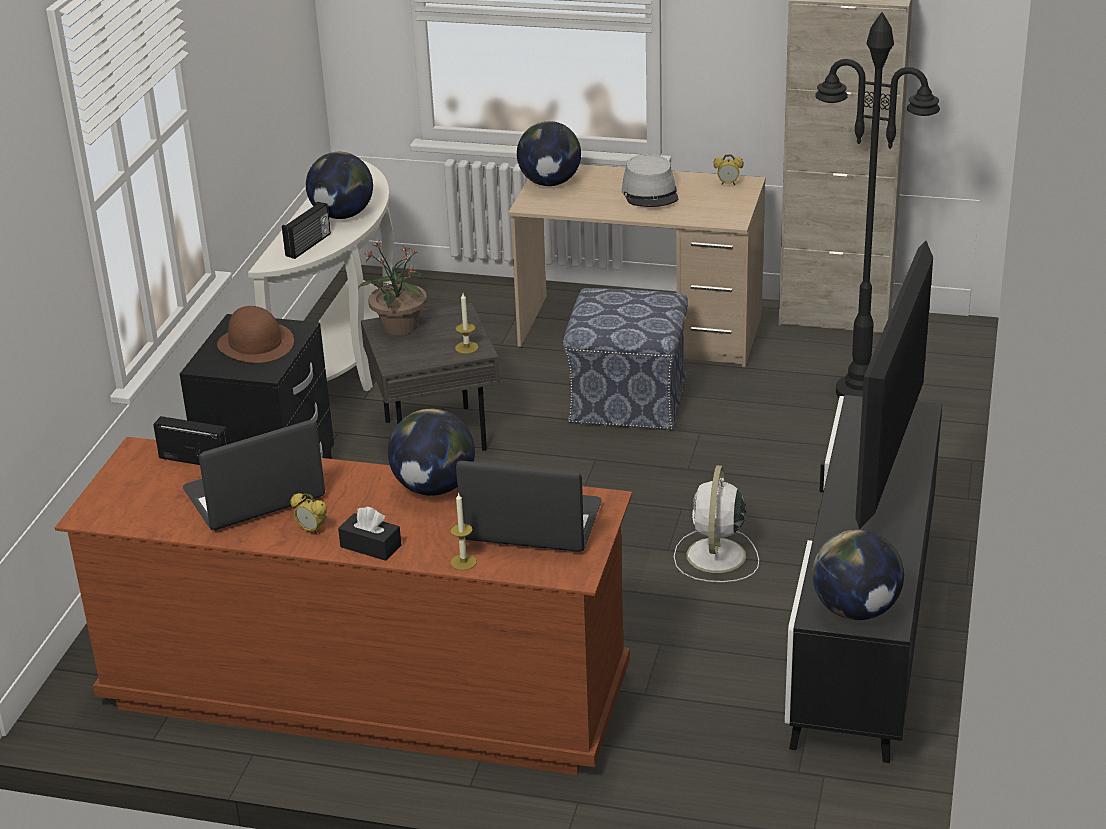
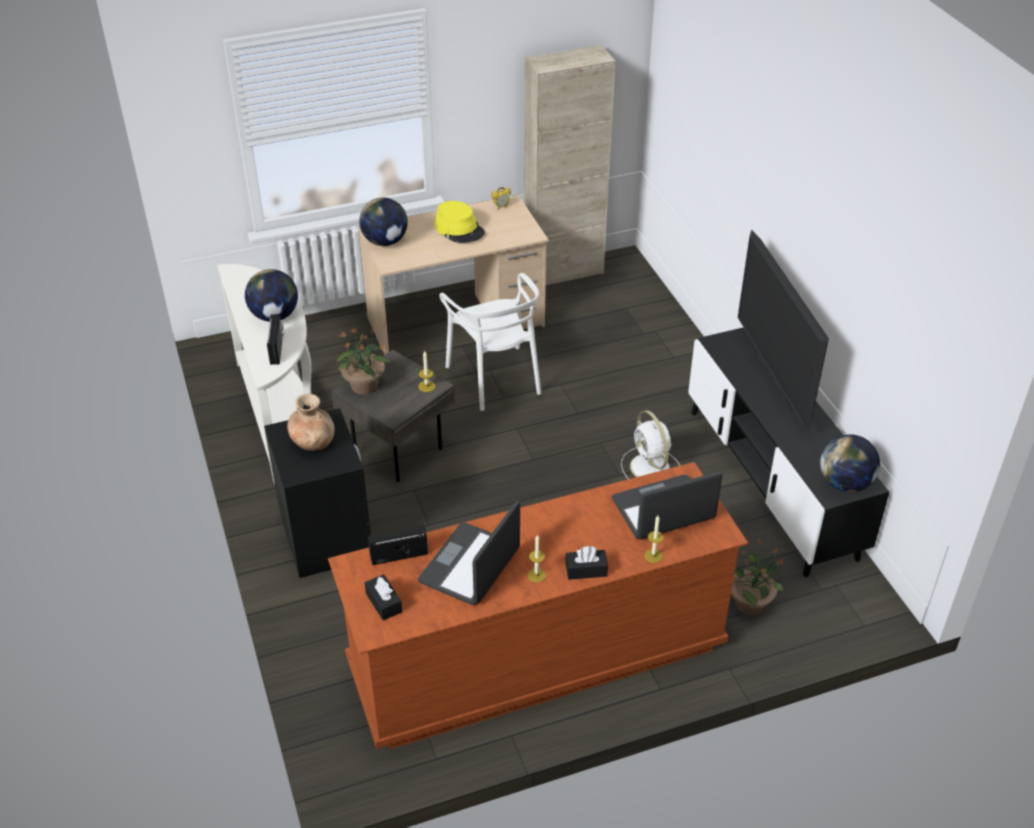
camera: 35 degrees left, 10 degrees up
brown hat [217,306,294,363] -> brown vase [287,394,334,451]
alarm clock [290,493,327,535] -> candle [527,534,546,583]
globe [388,409,475,496] -> none
ottoman [563,288,688,431] -> white chair [439,273,541,411]
grey hat [622,154,678,207] -> yellow hat [435,201,485,243]
black floor lamp [815,12,940,397] -> none
none -> black tissue box [365,574,402,620]
none -> potted plant [731,539,784,616]

